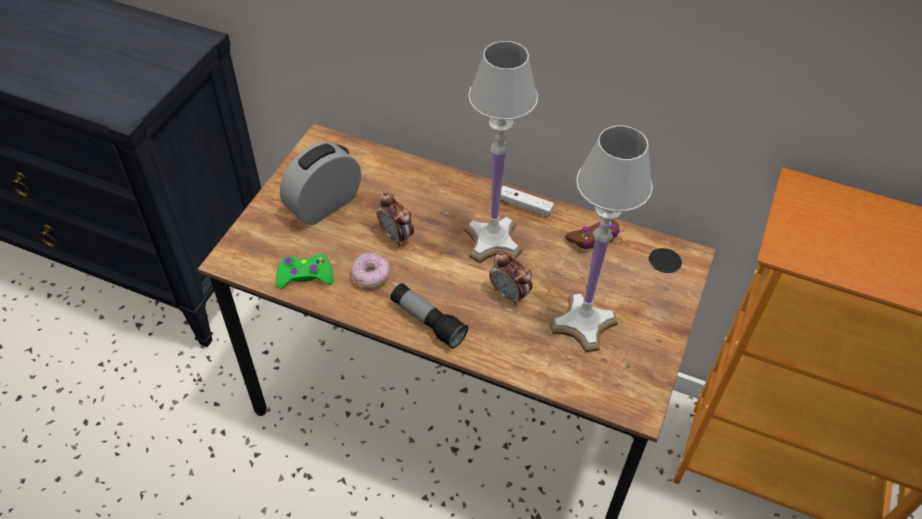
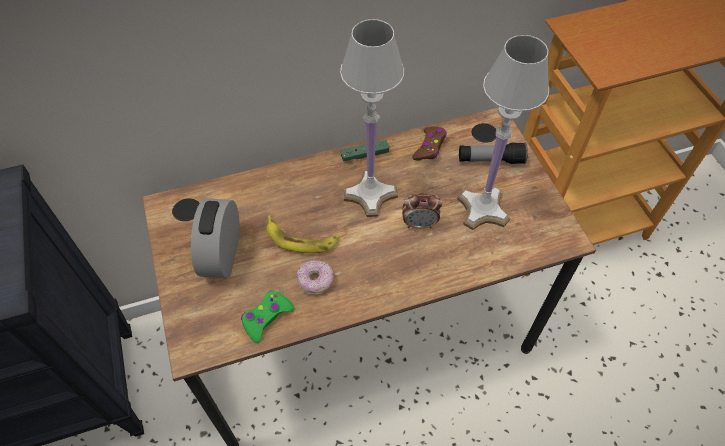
camera: 40 degrees left, 5 degrees up
alarm clock [377,192,414,247] -> banana [266,215,340,253]
flashlight [390,283,468,349] -> flashlight moved to [459,142,528,164]
white game controller [500,186,554,217] -> green game controller [341,140,389,162]

